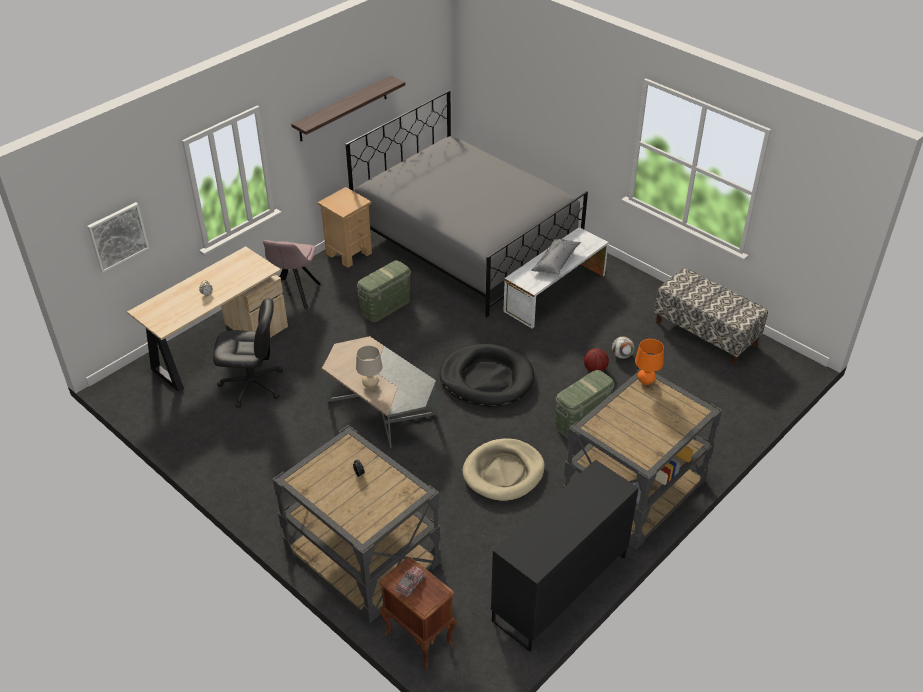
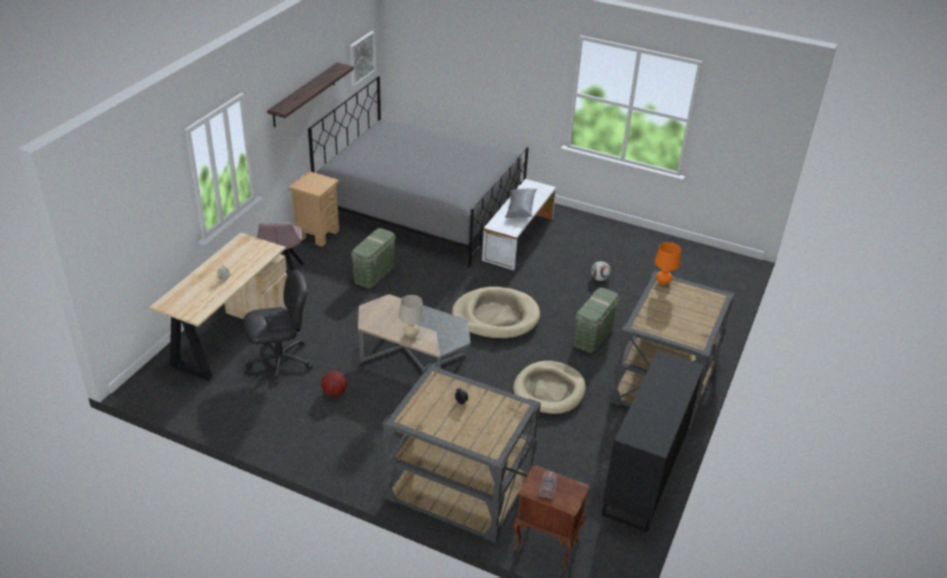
camera: 20 degrees left, 5 degrees down
picture [87,202,149,273] -> picture moved to [350,31,375,86]
black dog bed [439,344,534,407] -> beige dog bed [452,287,540,340]
basketball [584,348,609,372] -> basketball moved to [321,371,347,397]
bench [654,268,768,366] -> none

